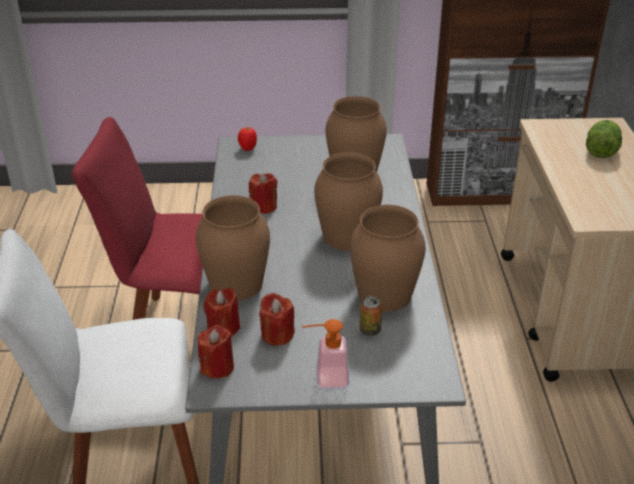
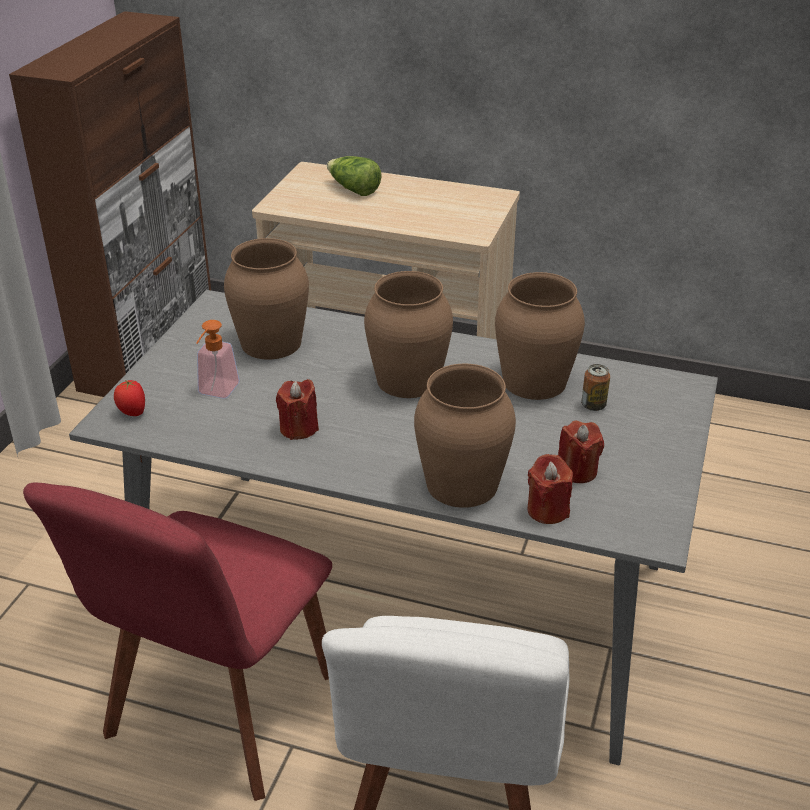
camera: 70 degrees left, 0 degrees up
red candle [198,325,234,379] -> none
soap dispenser [302,319,349,388] -> soap dispenser moved to [196,320,240,399]

